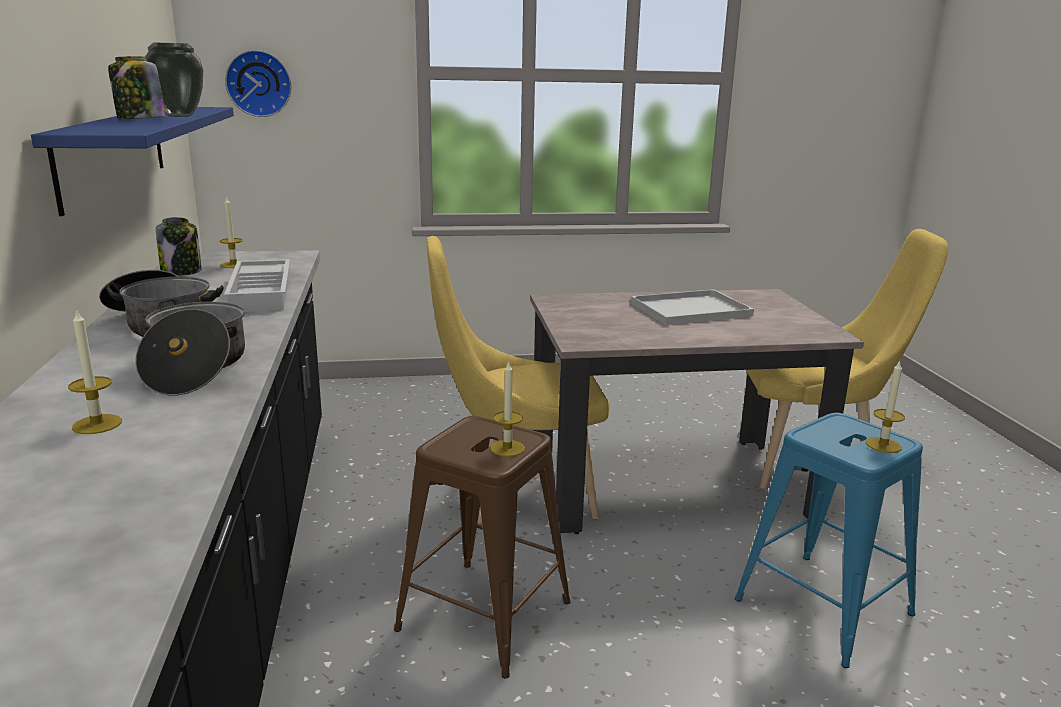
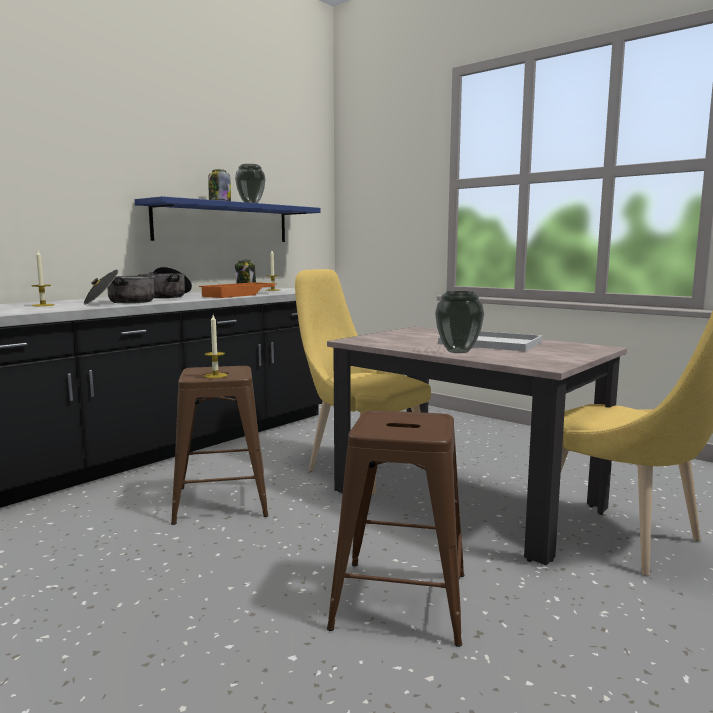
camera: 50 degrees right, 10 degrees down
white tray [224,259,290,312] -> orange tray [199,282,277,298]
wall clock [225,50,292,117] -> none
blue stool [735,413,923,668] -> brown stool [327,410,464,647]
candle [866,360,905,453] -> none
none -> vase [435,291,484,353]

